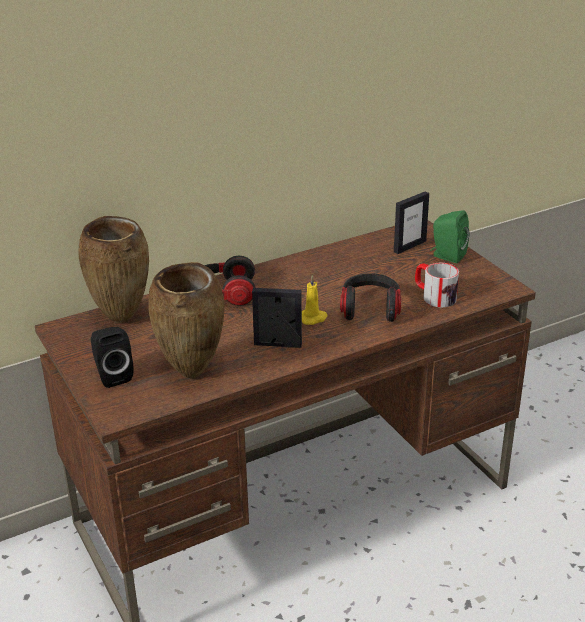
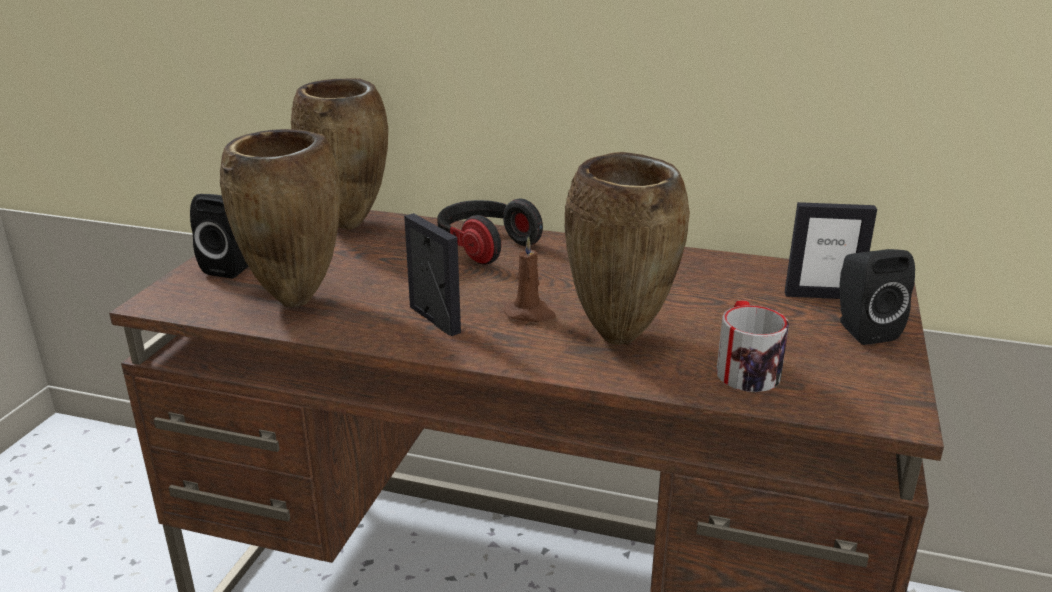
camera: 45 degrees right, 5 degrees down
yellow candle [302,275,328,325] -> brown candle [504,236,556,322]
headphones [340,273,401,322] -> brown vase [565,152,690,345]
green speaker [430,210,469,263] -> black speaker [839,249,915,345]

